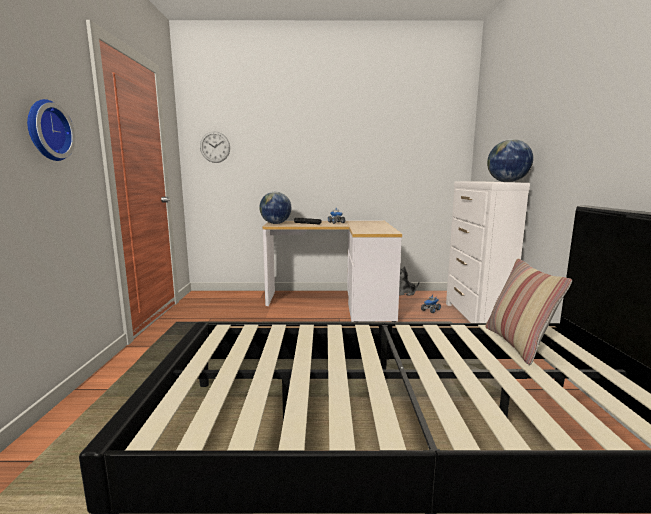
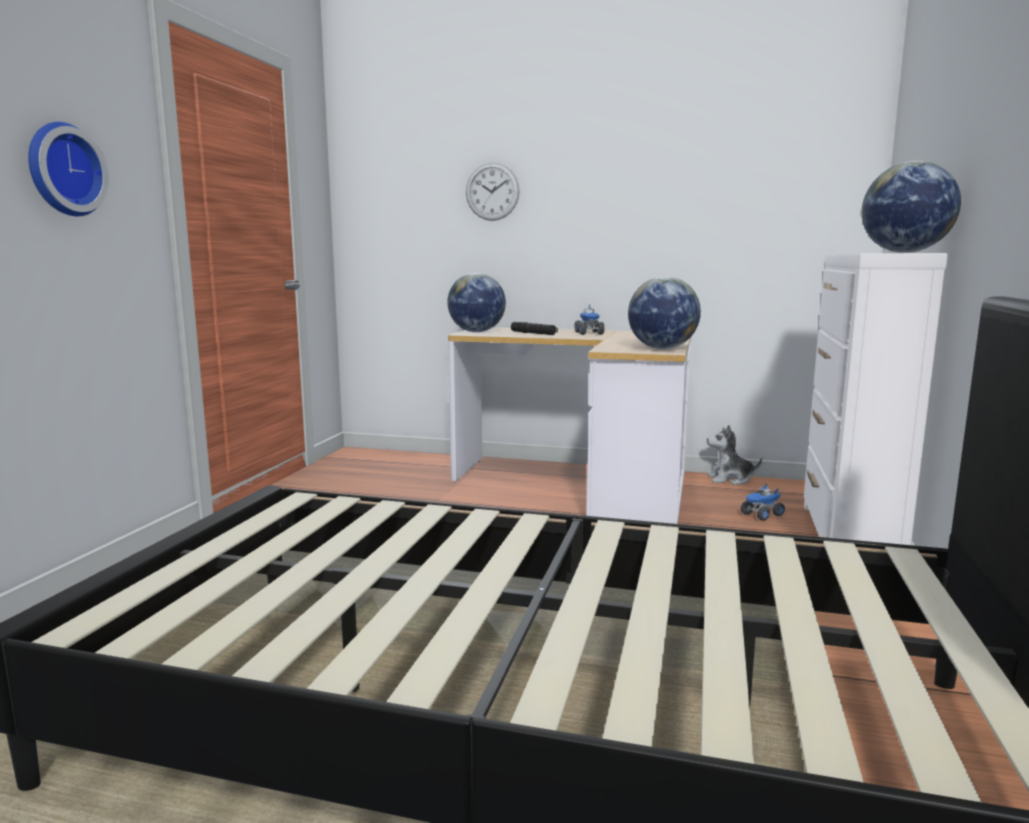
camera: 15 degrees right, 0 degrees up
wall clock [200,131,230,163] -> wall clock moved to [466,163,520,221]
pillow [485,258,572,365] -> none
none -> globe [628,276,701,349]

